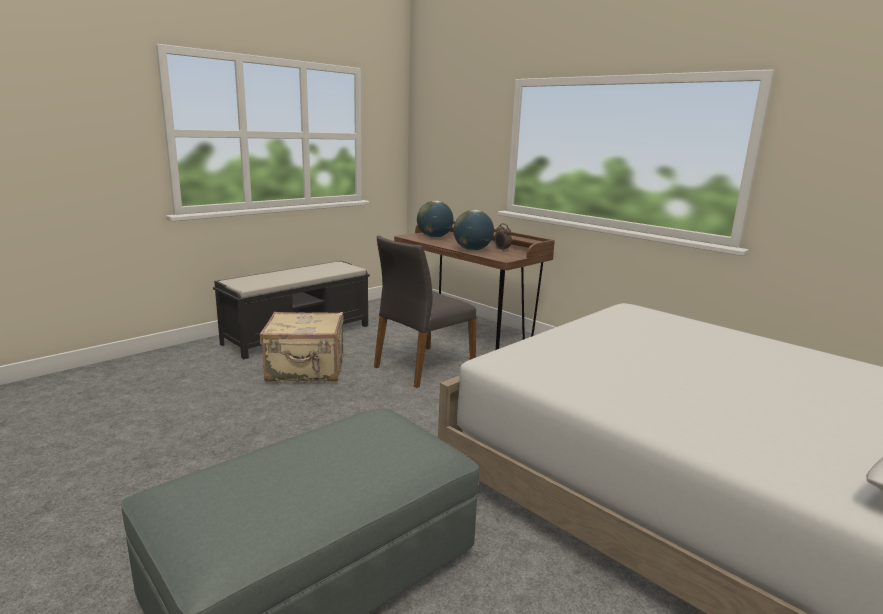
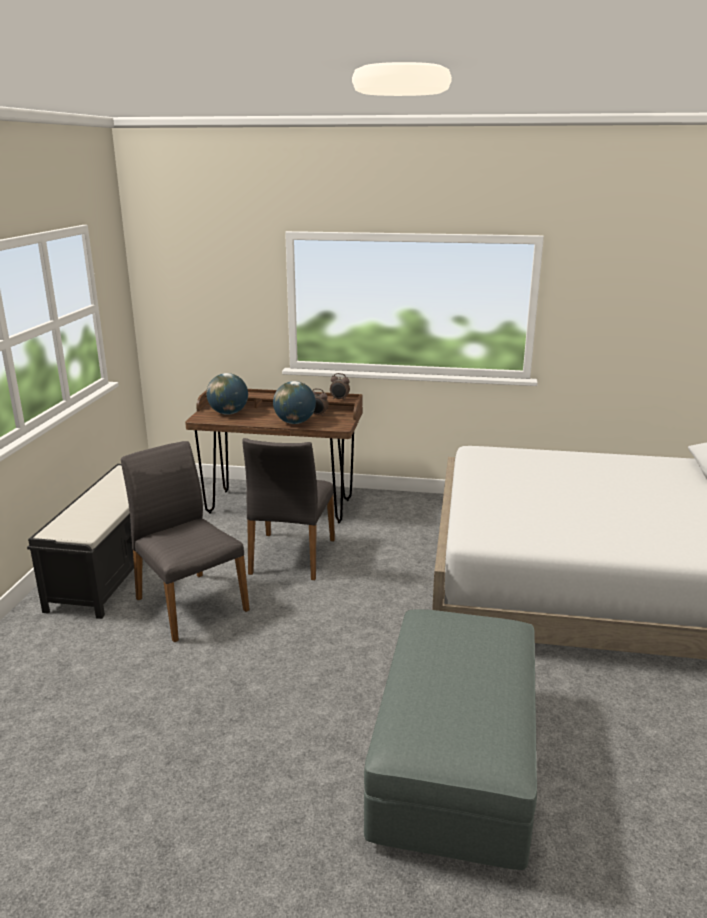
camera: 35 degrees left, 5 degrees up
beige suitcase [260,312,344,382] -> grey chair [121,441,250,643]
none -> alarm clock [330,373,350,401]

